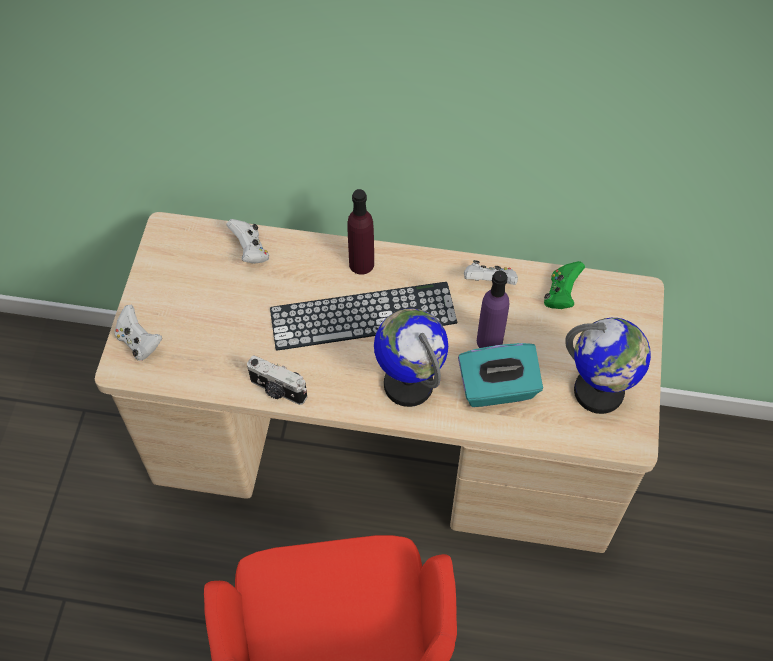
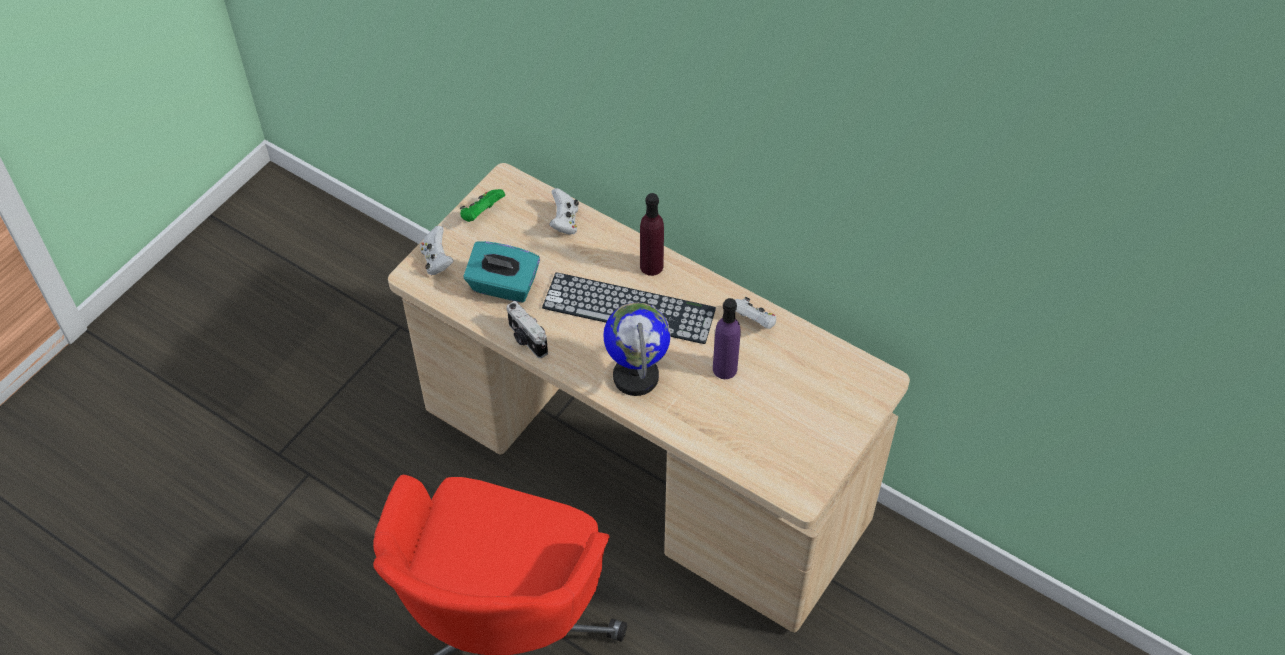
camera: 25 degrees right, 5 degrees down
turquoise tissue box [458,343,543,407] -> turquoise tissue box moved to [463,241,540,303]
green game controller [544,261,585,309] -> green game controller moved to [460,189,505,222]
globe [565,318,651,414] -> none

